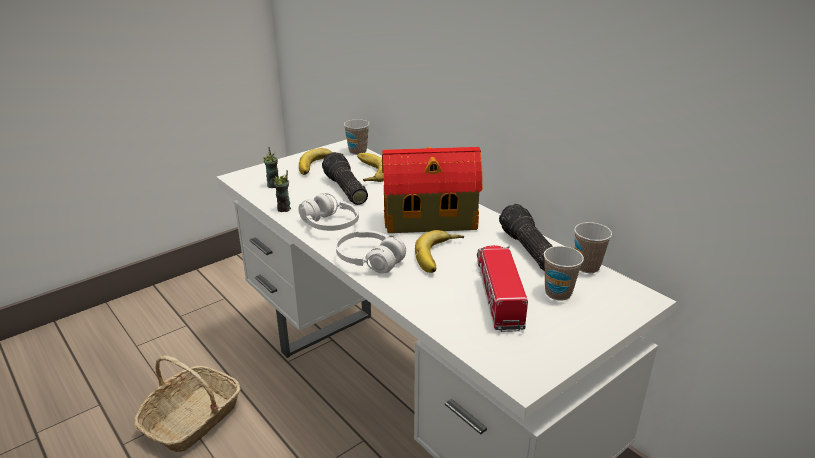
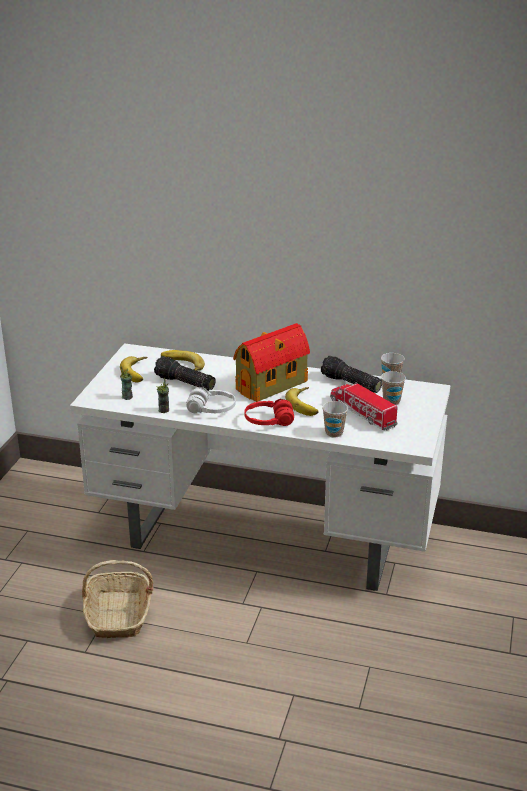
camera: 35 degrees left, 0 degrees up
white headphones [336,230,406,274] -> red headphones [244,399,294,426]
cup [344,119,370,155] -> cup moved to [322,401,348,438]

